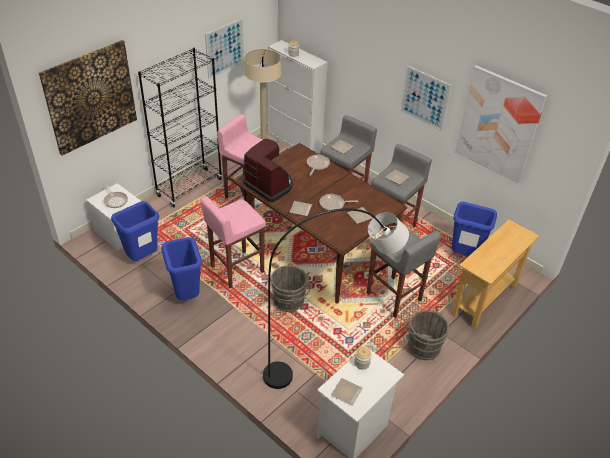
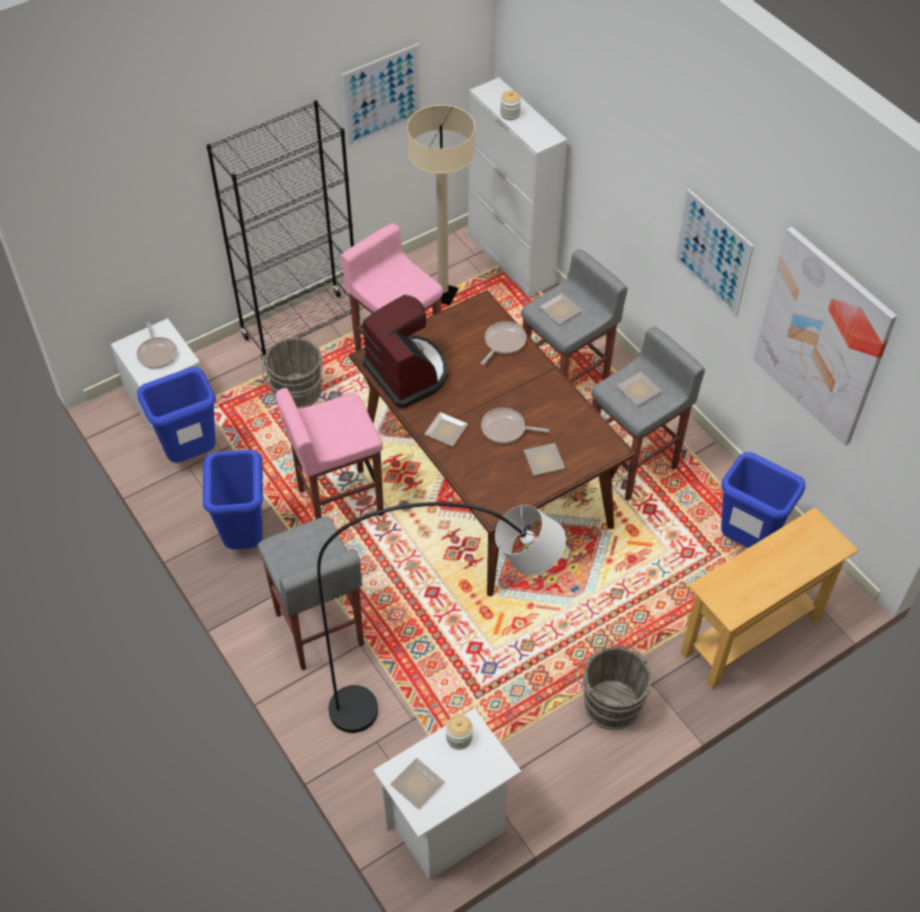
camera: 15 degrees right, 10 degrees up
picture [39,40,137,156] -> none
grey bucket [270,265,310,312] -> grey bucket moved to [262,338,323,408]
grey stool [367,228,441,318] -> grey stool moved to [257,517,364,671]

